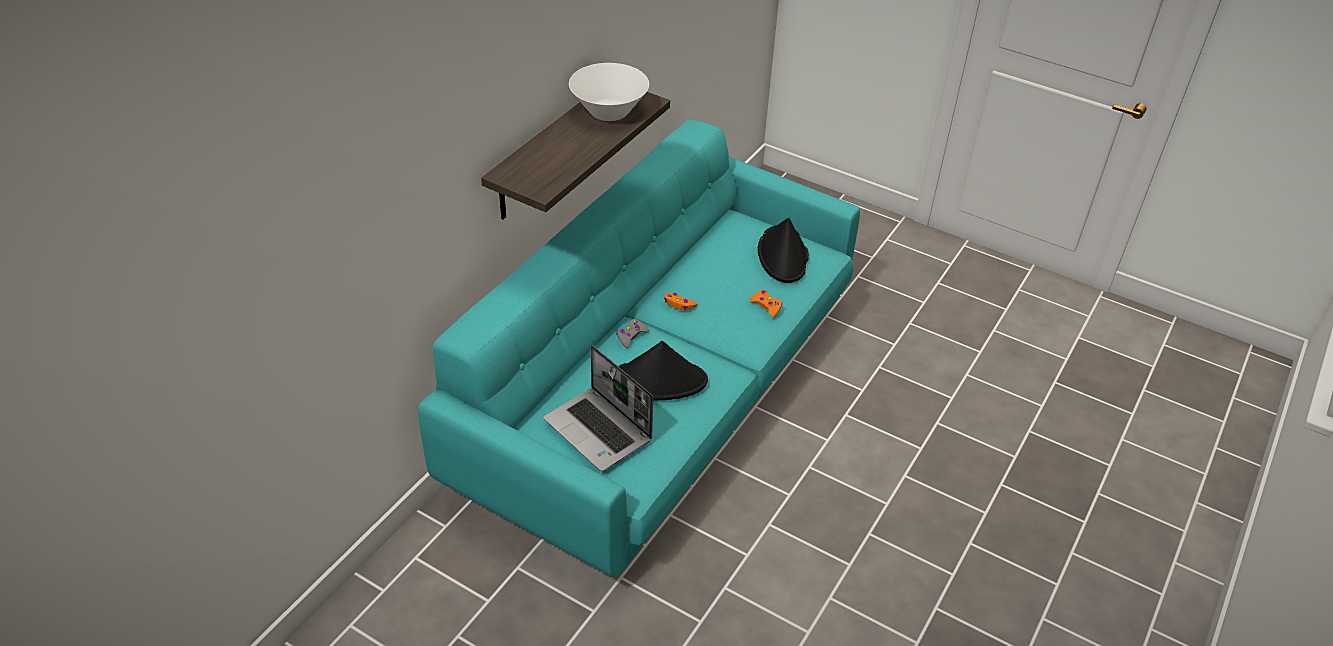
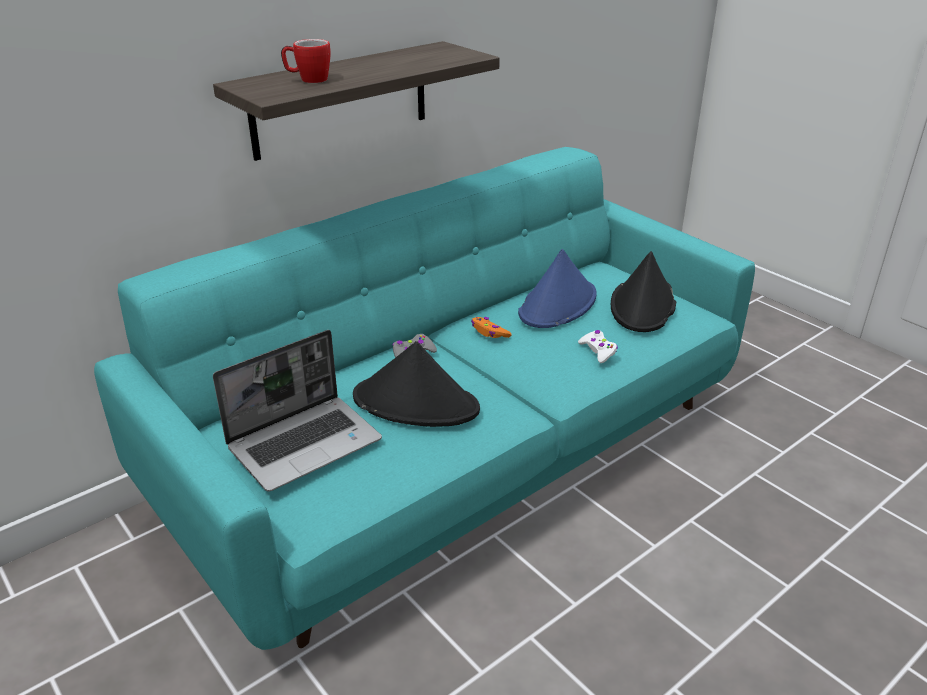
camera: 20 degrees right, 10 degrees down
laptop [543,345,653,471] -> laptop turned 105 degrees counterclockwise [213,330,382,492]
white bowl [569,63,649,121] -> none
orange game controller [749,290,782,318] -> white game controller [578,330,618,363]
none -> mug [281,39,331,83]
none -> blue hat [518,249,597,328]

